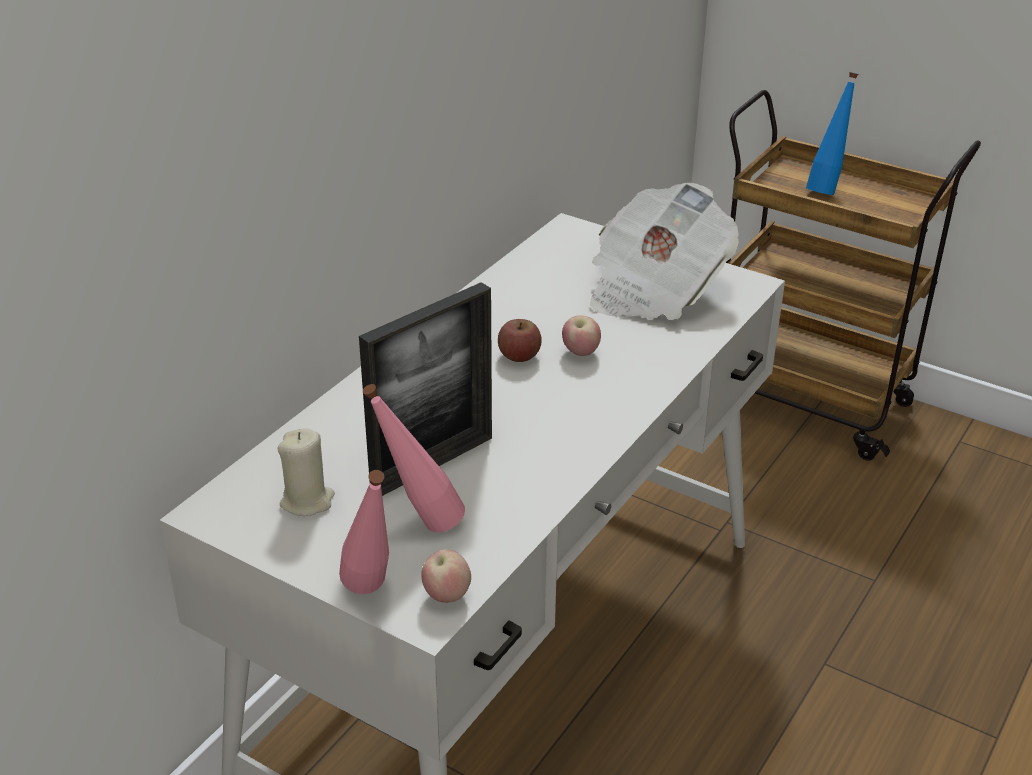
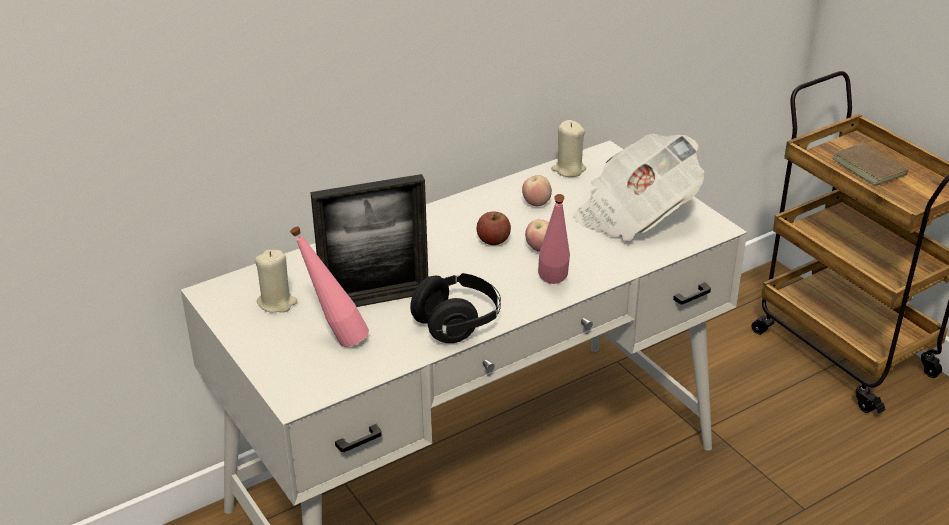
camera: 25 degrees right, 0 degrees up
pink bottle [339,470,389,594] -> pink bottle moved to [538,194,570,284]
apple [421,549,471,603] -> apple moved to [522,175,552,206]
blue bottle [806,72,858,195] -> brown book [832,140,909,186]
none -> black headphones [410,273,501,343]
none -> beige candle [551,120,586,177]

